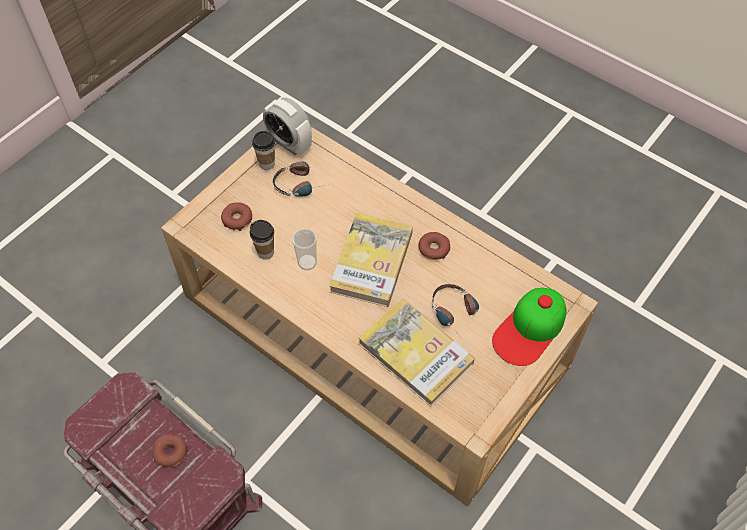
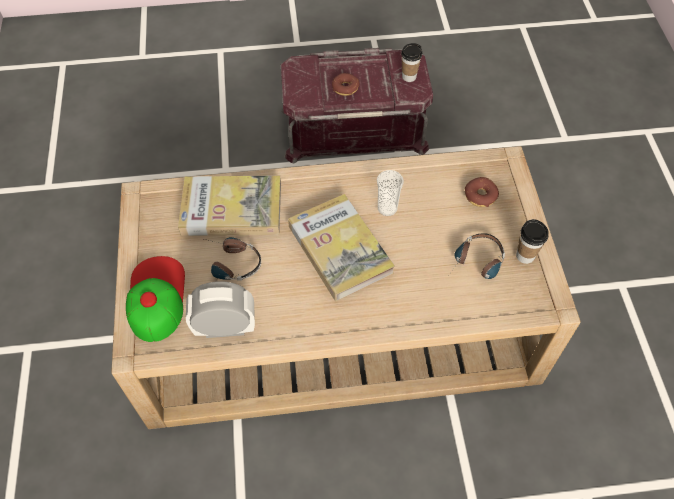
camera: 135 degrees right, 0 degrees up
cup [250,220,274,260] -> cup moved to [401,43,422,82]
alarm clock [263,98,312,156] -> alarm clock moved to [186,281,255,338]
donut [418,232,450,260] -> none

